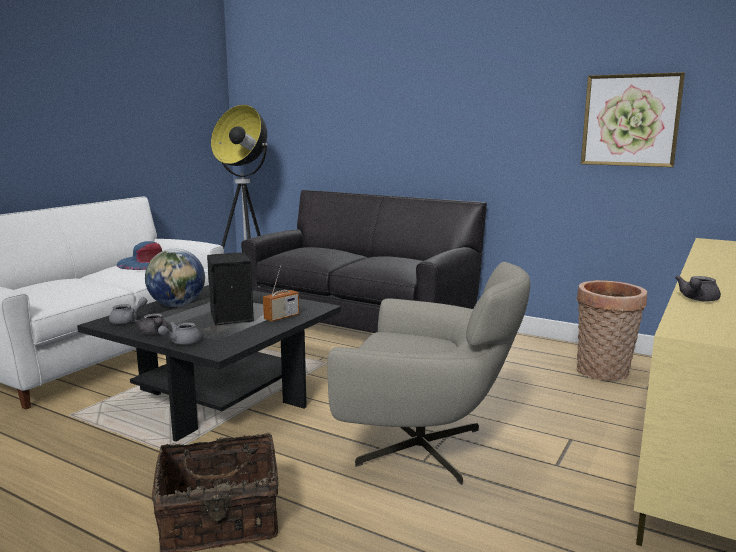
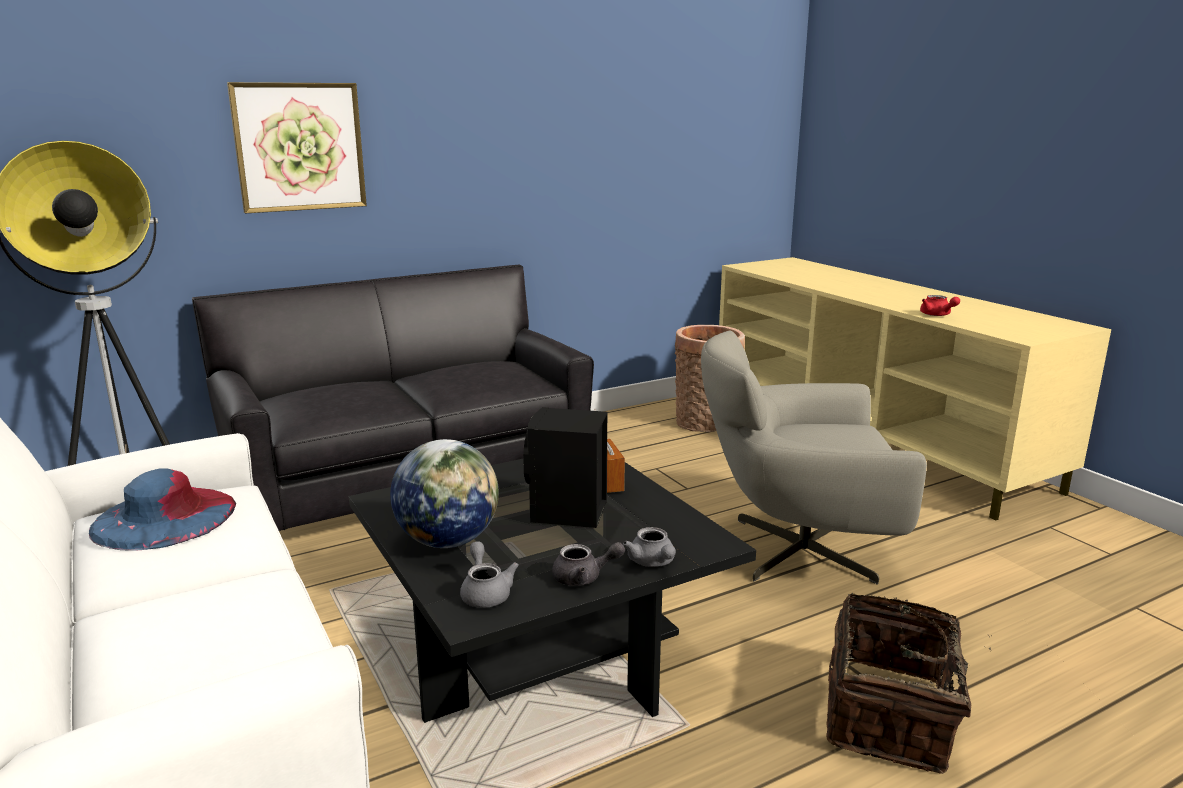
camera: 60 degrees left, 5 degrees up
grey armchair [327,262,530,485] -> grey armchair turned 135 degrees counterclockwise [701,331,927,585]
picture [581,72,685,167] -> picture moved to [227,82,367,213]
grey teapot [675,276,721,301] -> red teapot [920,295,960,316]

